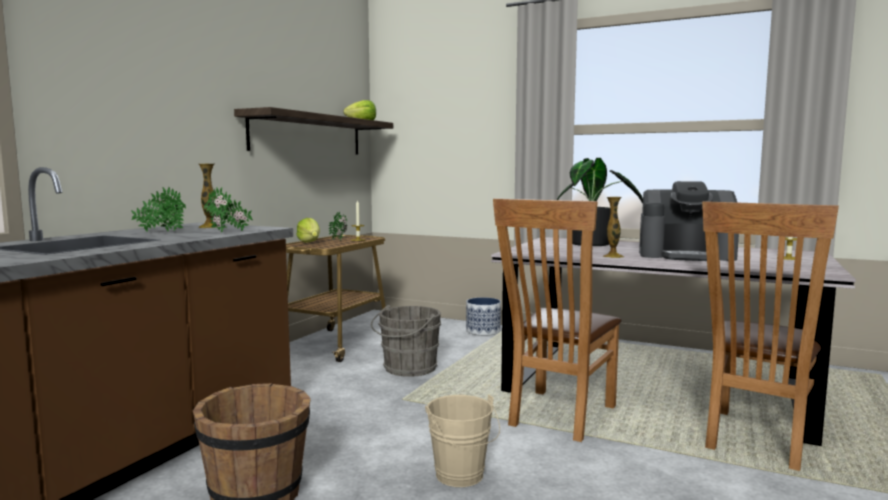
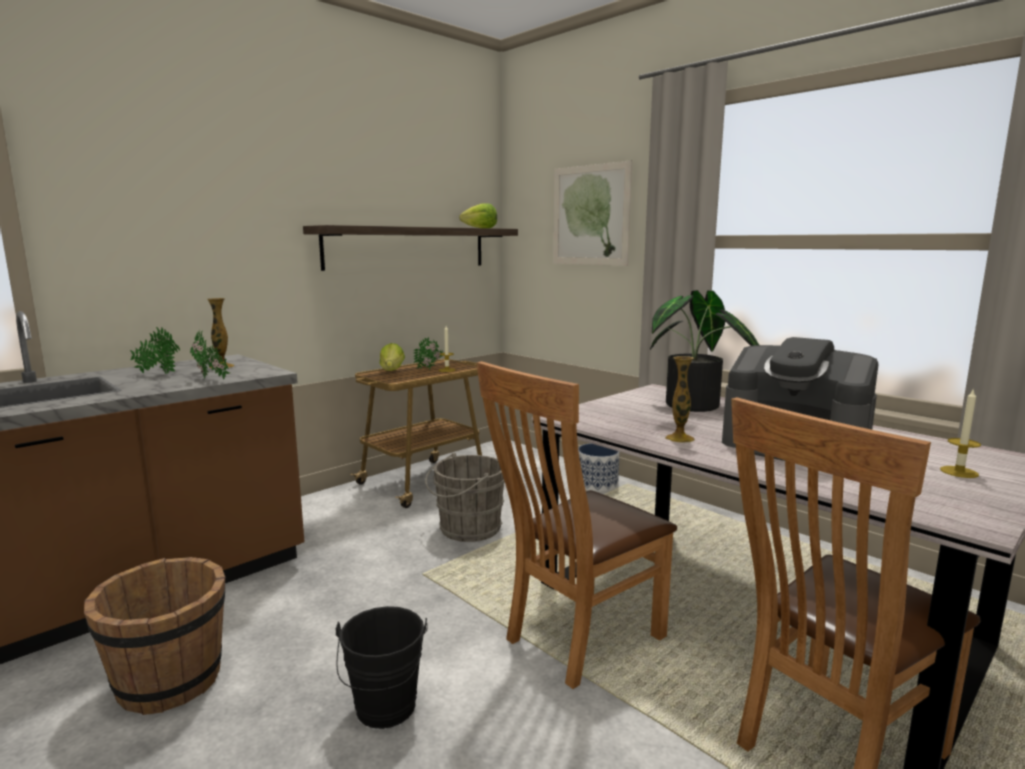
camera: 20 degrees right, 5 degrees up
beige bucket [425,395,500,487] -> black bucket [336,606,428,729]
none -> picture [553,161,632,266]

